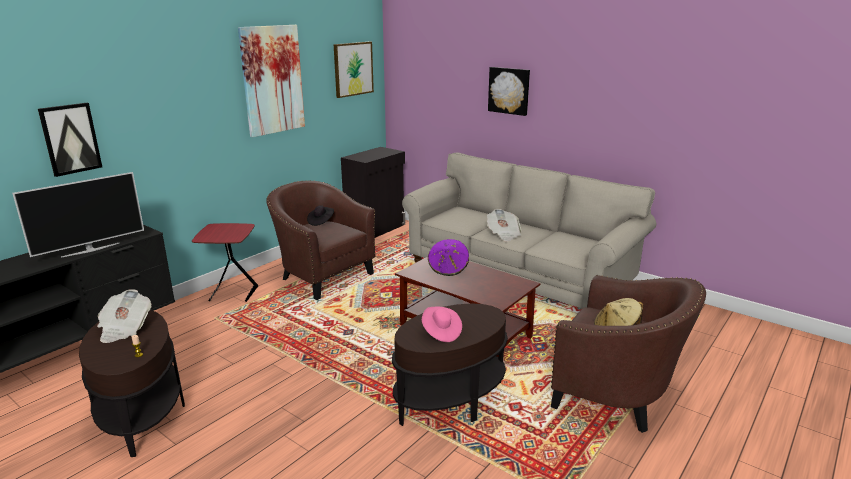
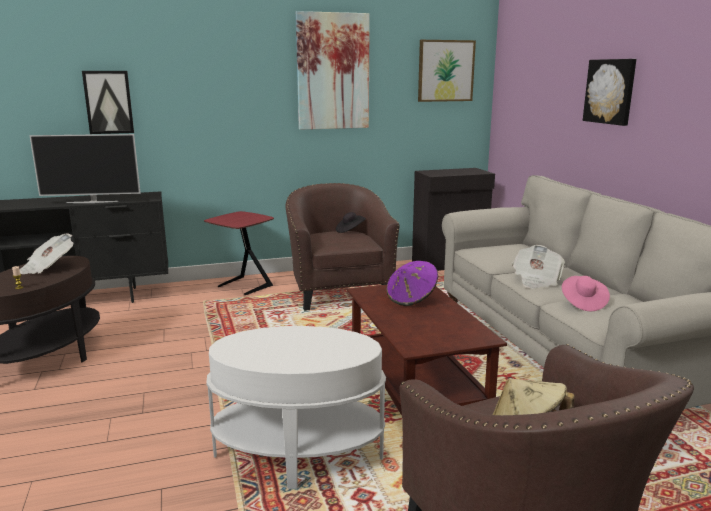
camera: 35 degrees right, 5 degrees down
brown side table [392,303,508,426] -> white side table [206,326,386,489]
pink hat [422,307,462,342] -> pink hat moved to [562,276,610,311]

